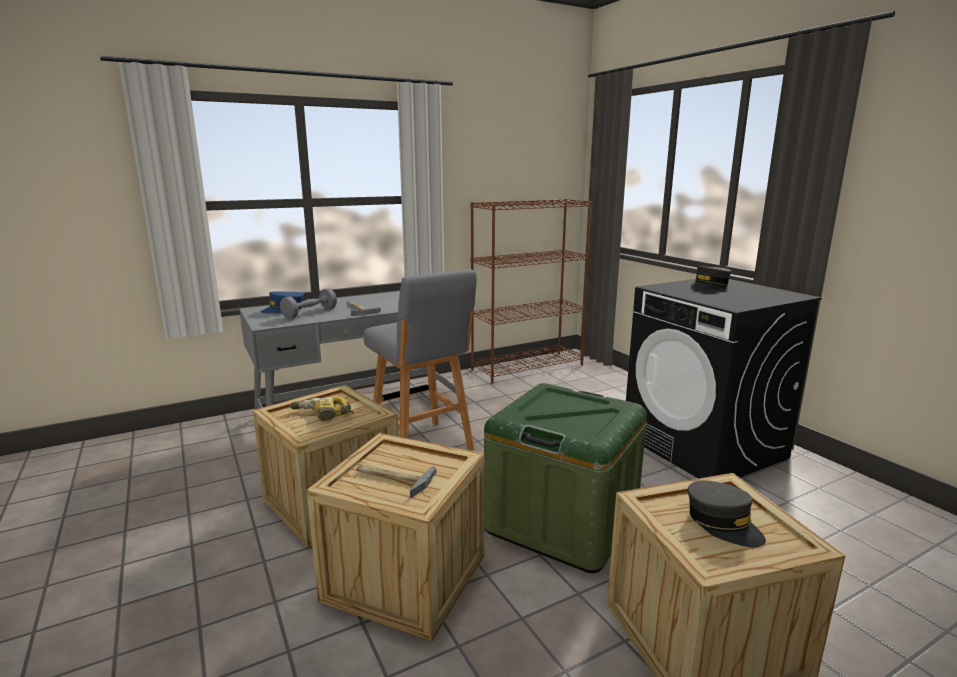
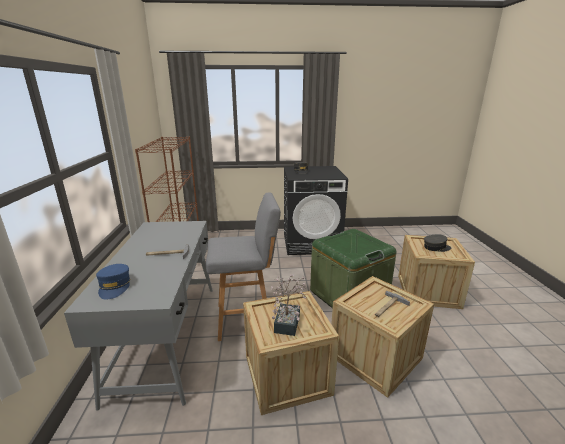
camera: 65 degrees left, 5 degrees up
grey dumbbell [280,288,337,319] -> none
power drill [289,396,354,421] -> potted plant [271,274,307,336]

